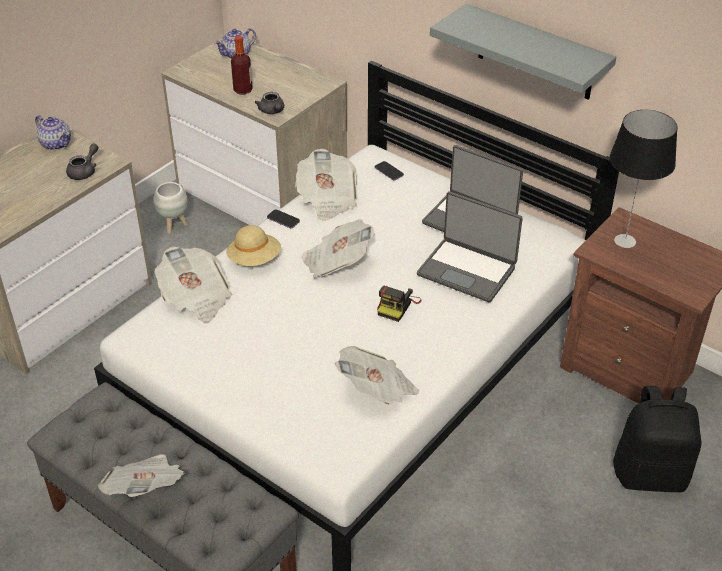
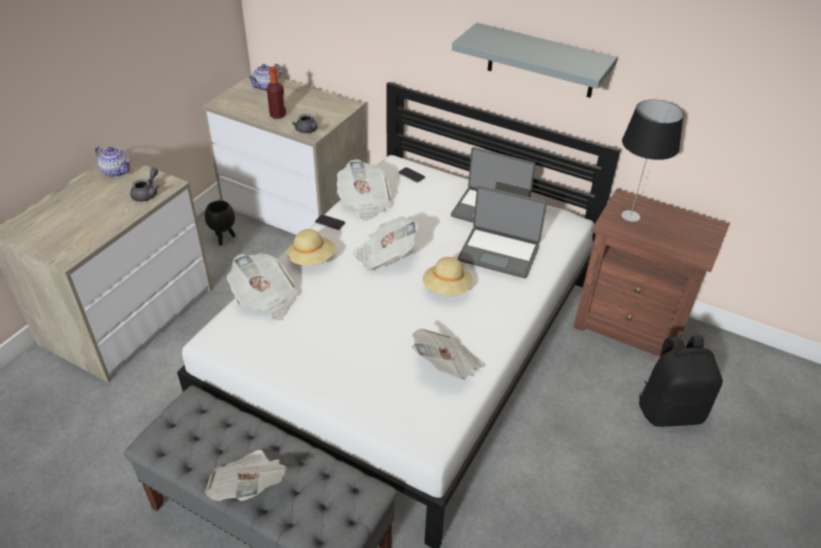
camera: 10 degrees left, 0 degrees up
white planter [153,182,188,234] -> black planter [205,200,236,246]
camera [377,286,422,322] -> beige hat [423,257,473,295]

